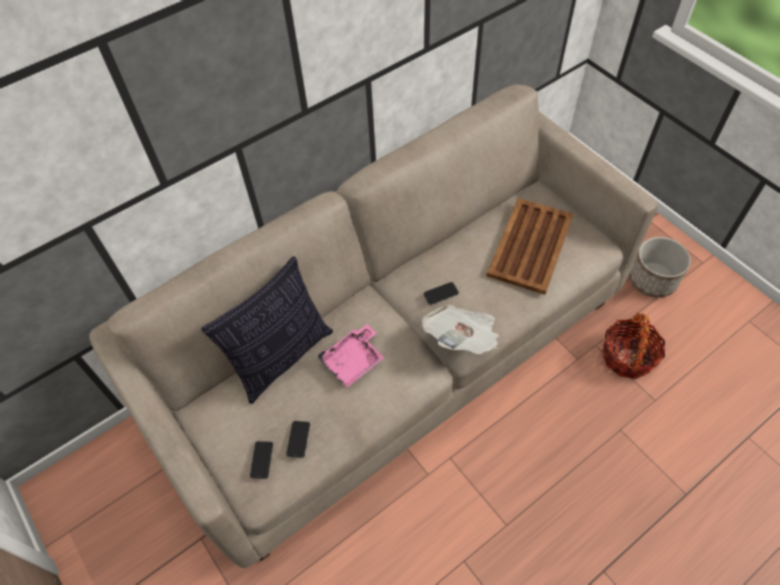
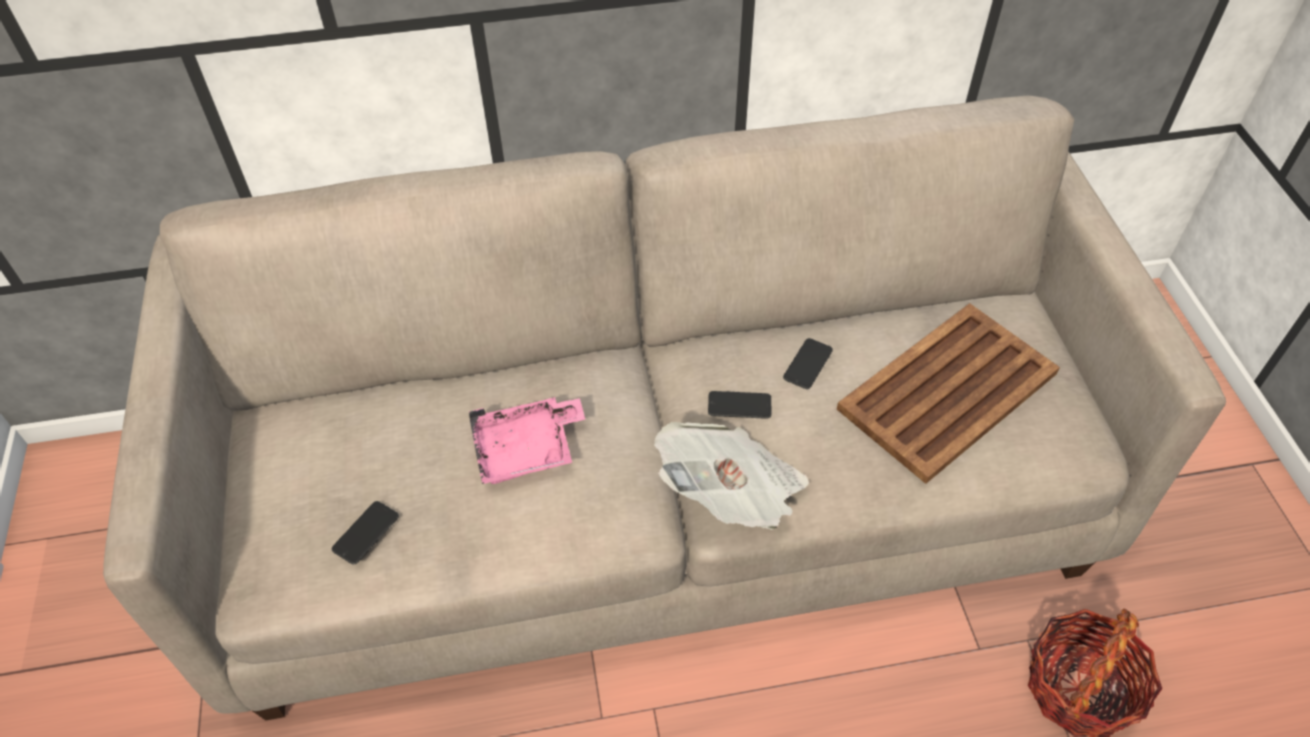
camera: 25 degrees right, 5 degrees down
pillow [201,256,333,404] -> none
phone [250,441,273,479] -> phone moved to [783,338,833,389]
planter [629,237,691,298] -> none

